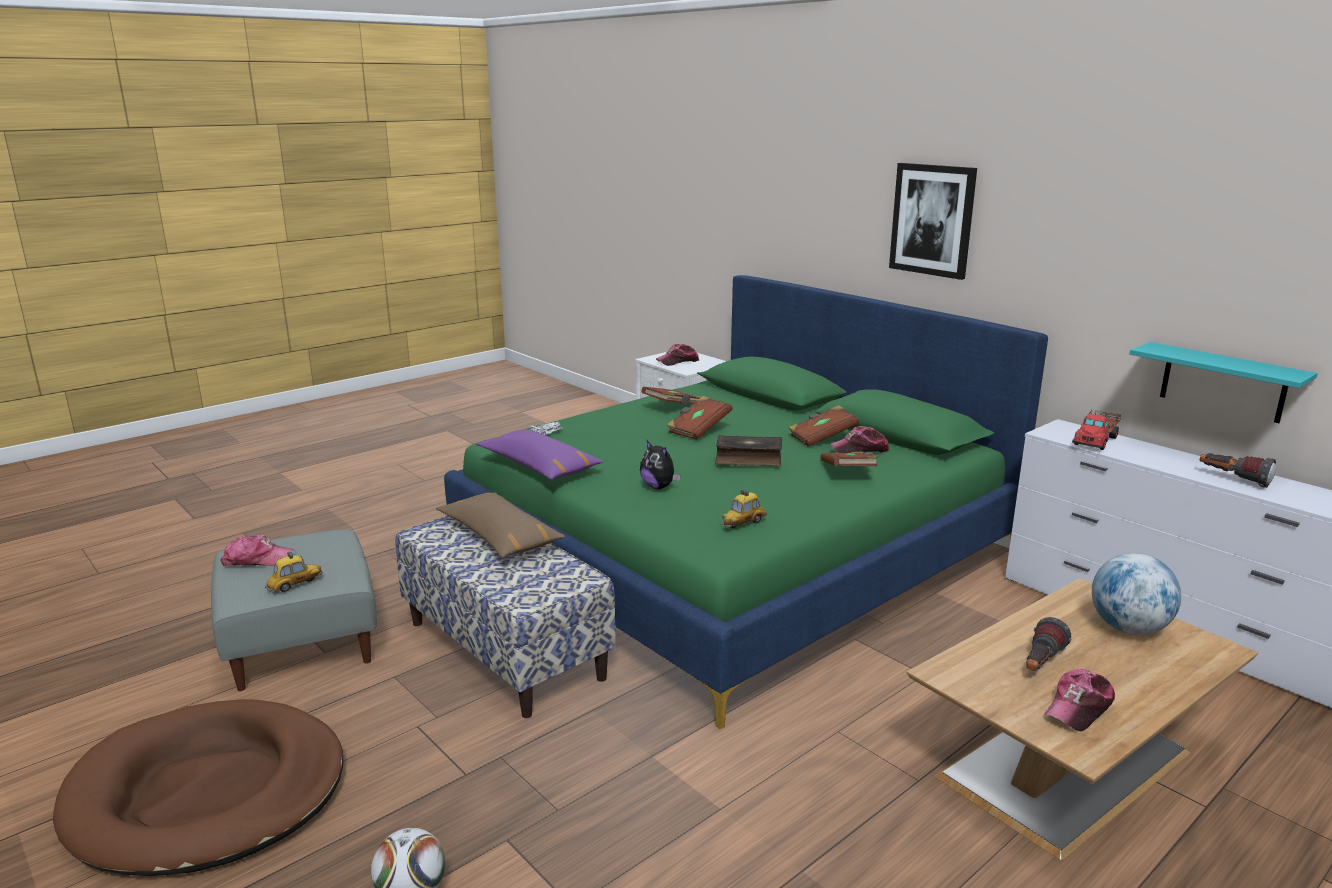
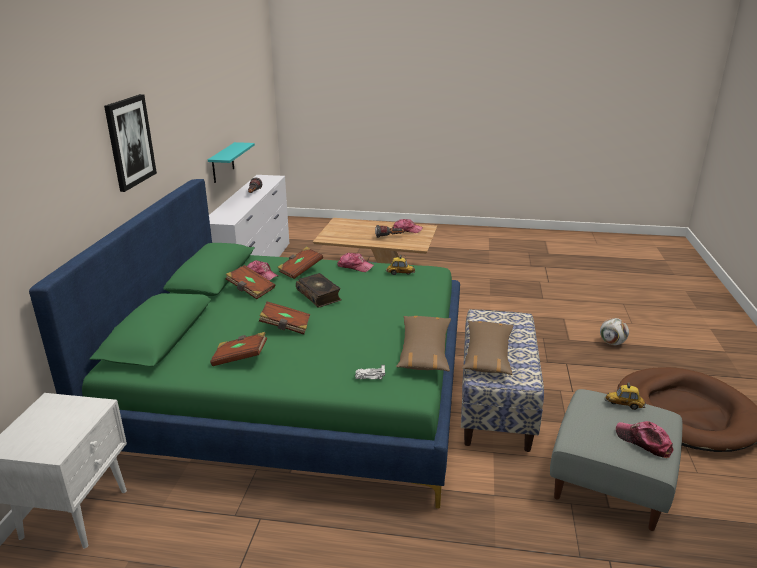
camera: 130 degrees left, 5 degrees up
purple pillow [476,429,603,480] -> brown pillow [396,316,451,372]
plush toy [640,440,680,489] -> none
cap [656,344,699,366] -> cap moved to [337,253,374,272]
toy truck [1072,410,1121,450] -> none
globe [1092,553,1181,635] -> none

